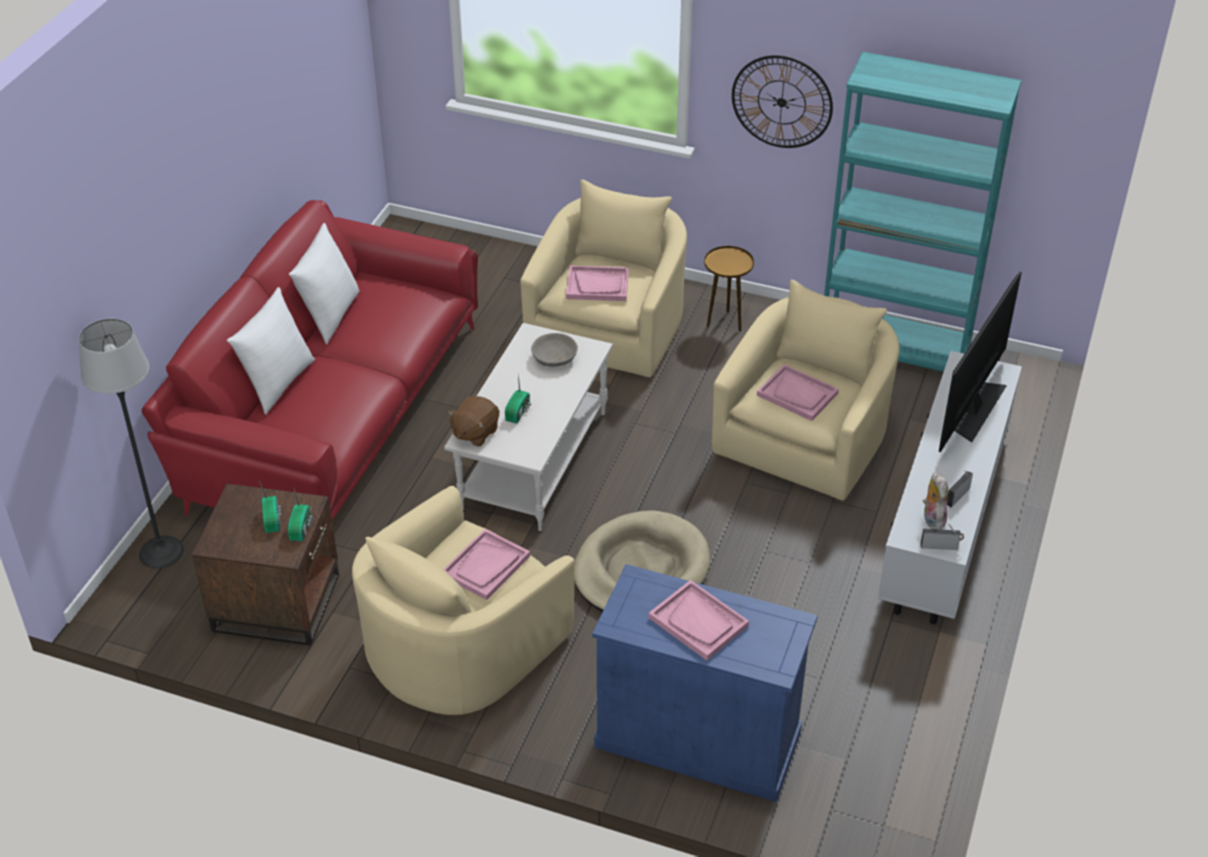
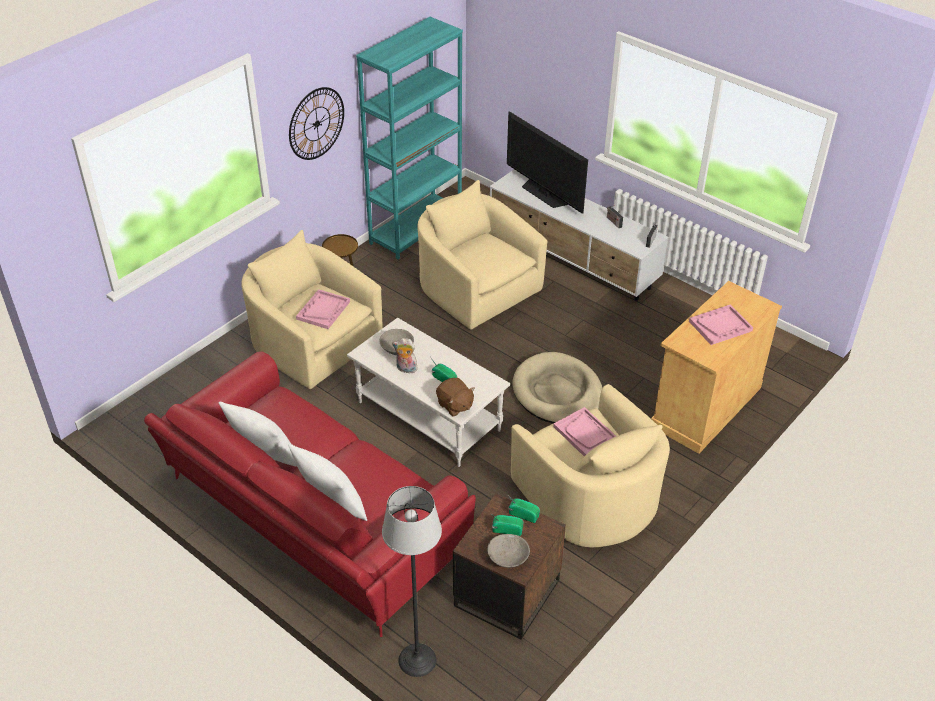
camera: 70 degrees left, 0 degrees up
blue cabinet [592,564,818,802] -> beige cabinet [651,281,782,454]
pink tray [757,364,839,421] -> none
plush toy [923,472,948,530] -> plush toy moved to [392,338,419,373]
none -> grey bowl [487,534,530,568]

